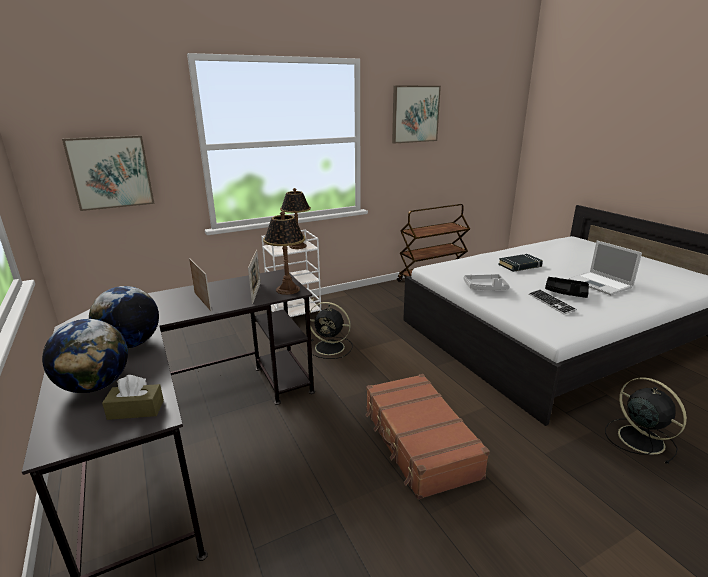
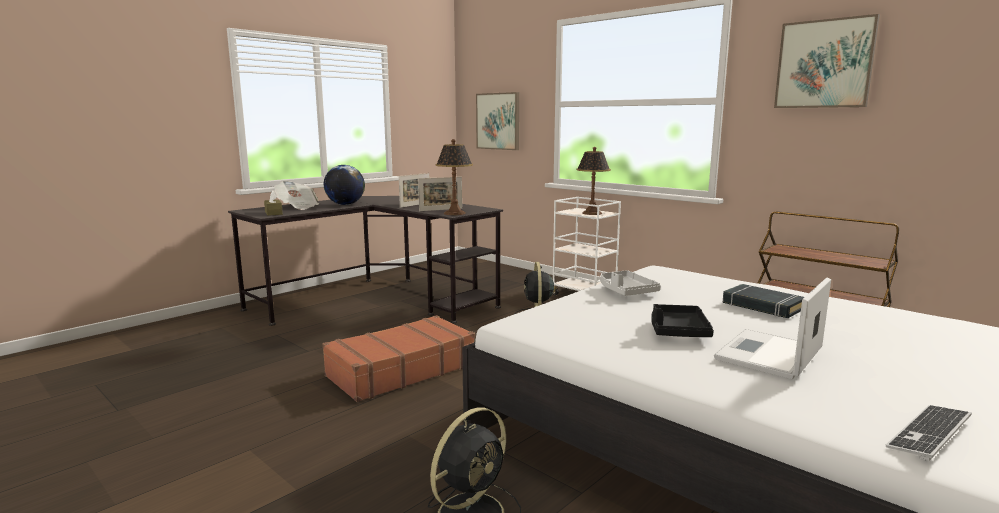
camera: 70 degrees right, 10 degrees down
globe [42,319,128,393] -> newspaper [274,181,319,210]
keyboard [529,289,577,315] -> keyboard moved to [886,405,971,461]

